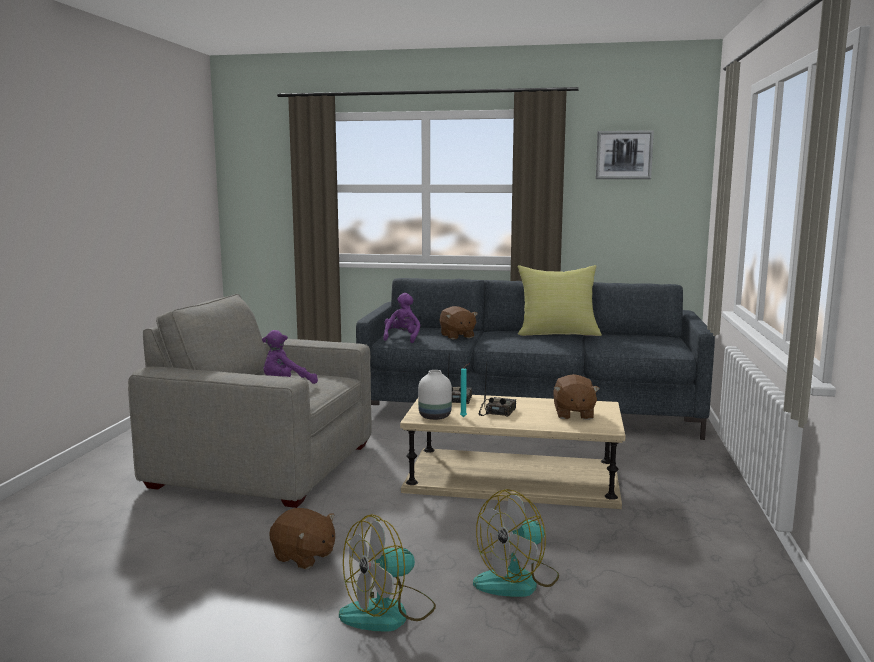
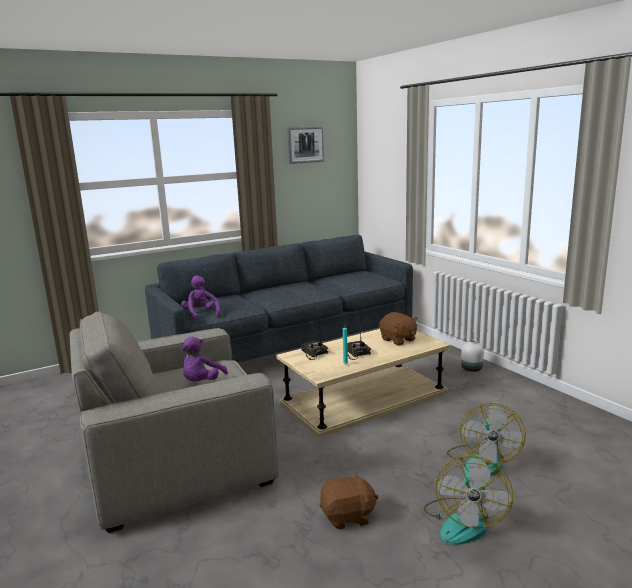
camera: 40 degrees left, 5 degrees up
white vase [418,370,452,420] -> white vase moved to [461,339,484,372]
brown plush toy [440,306,478,339] -> none
yellow pillow [517,265,602,336] -> none

